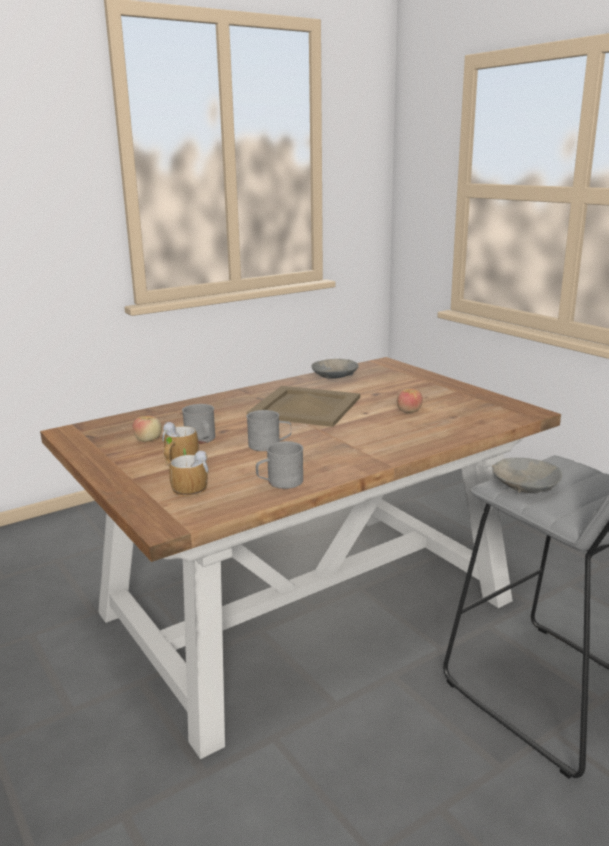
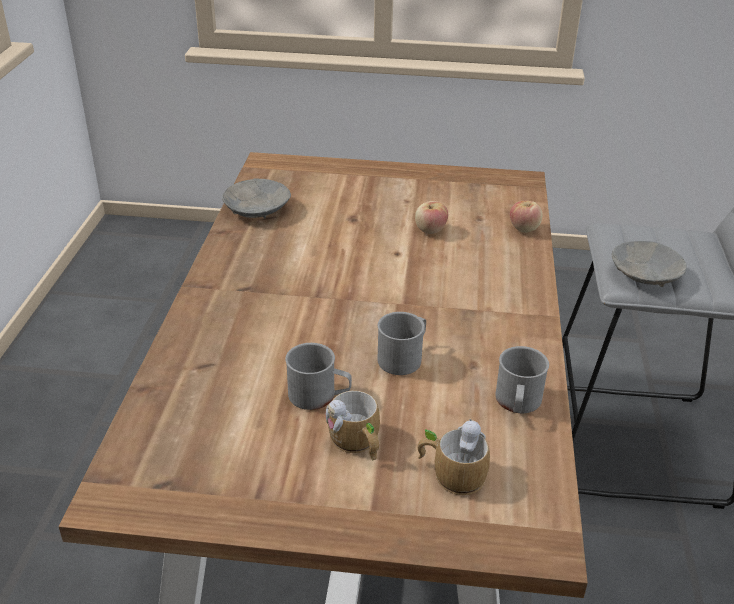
camera: 50 degrees left, 15 degrees up
apple [133,416,162,442] -> apple moved to [510,201,542,233]
beige tray [247,386,360,427] -> none

